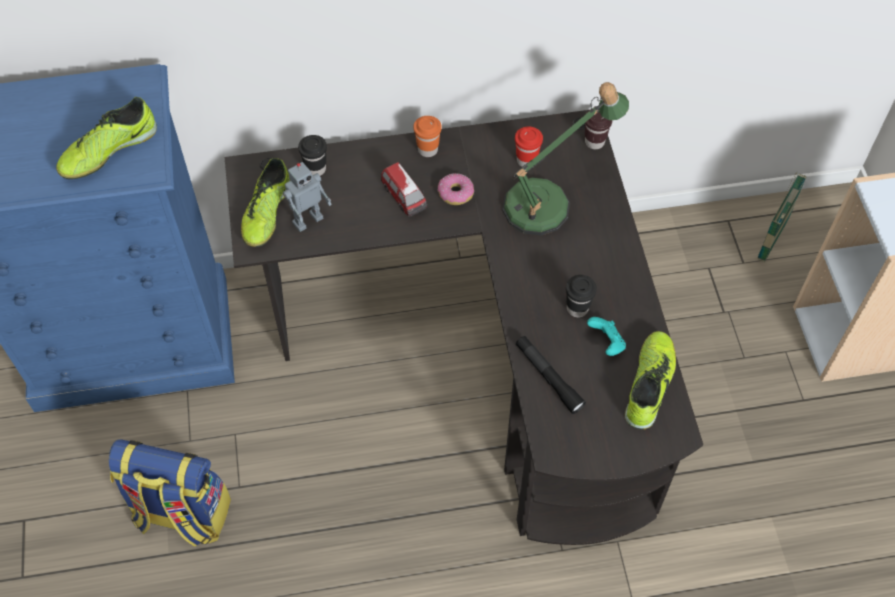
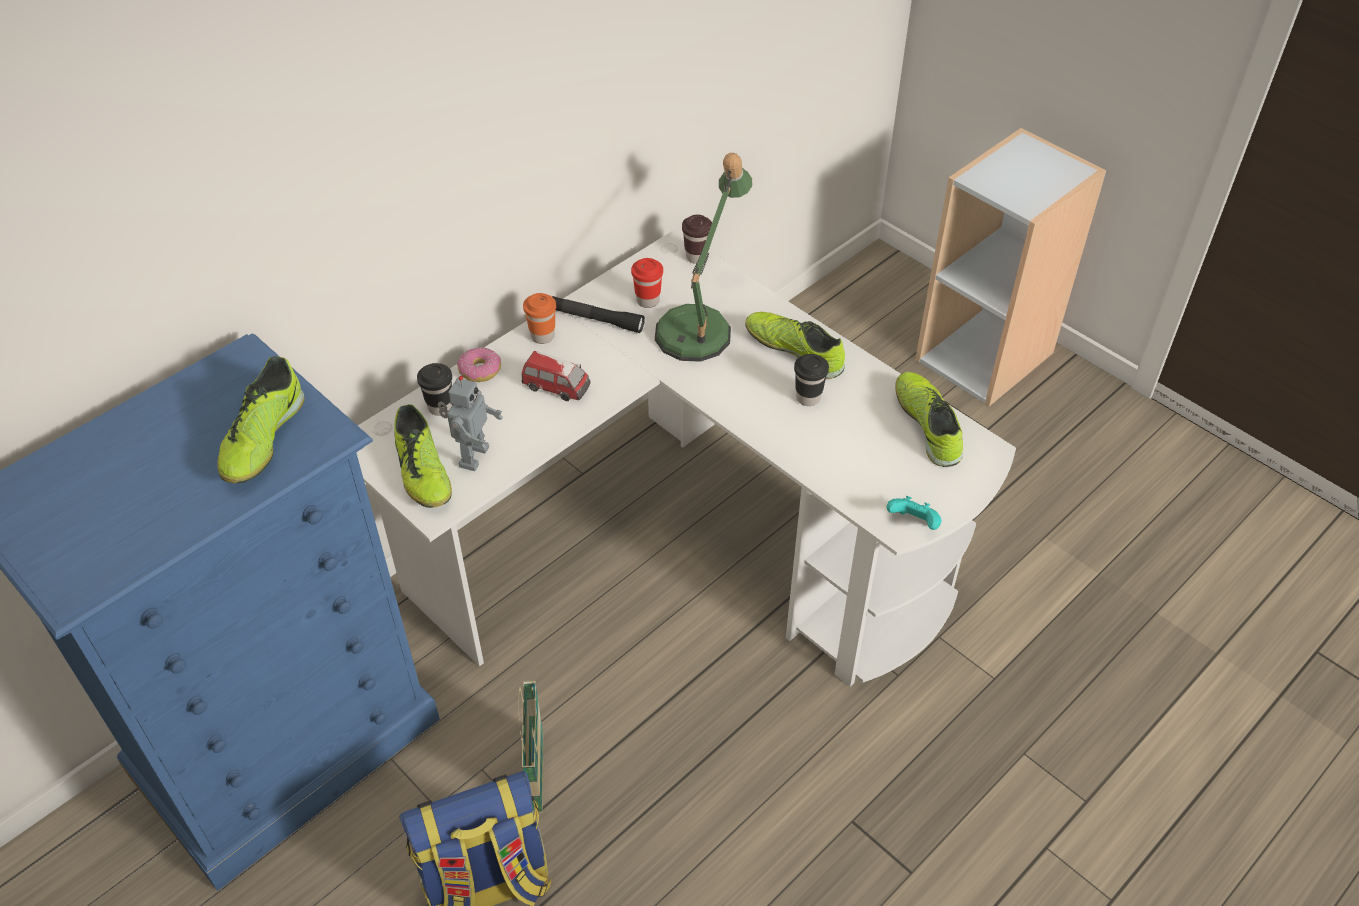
camera: 35 degrees left, 10 degrees down
black desk [225,110,703,545] -> white desk [356,229,1016,687]
donut [437,173,474,205] -> donut moved to [457,347,501,382]
black flashlight [516,336,586,414] -> black flashlight moved to [552,296,645,333]
turquoise game controller [587,317,626,356] -> turquoise game controller moved to [887,496,941,530]
basket [757,172,806,262] -> basket moved to [519,680,543,813]
none -> shoe [745,312,845,379]

